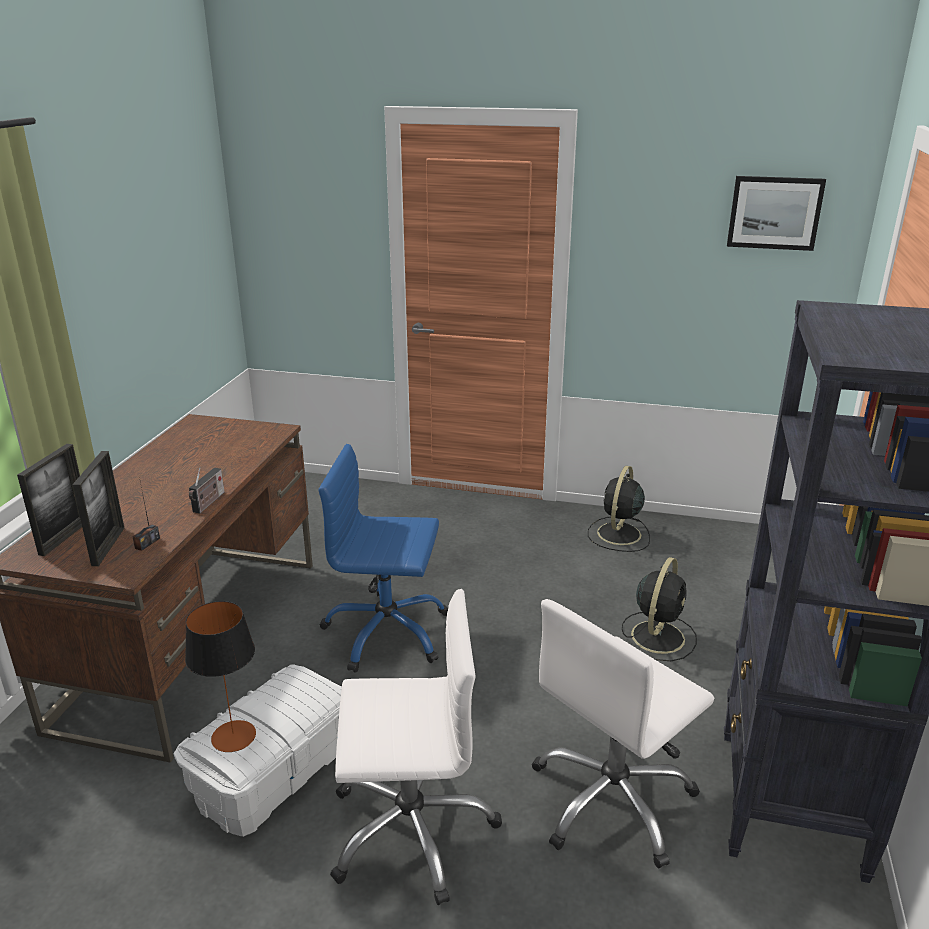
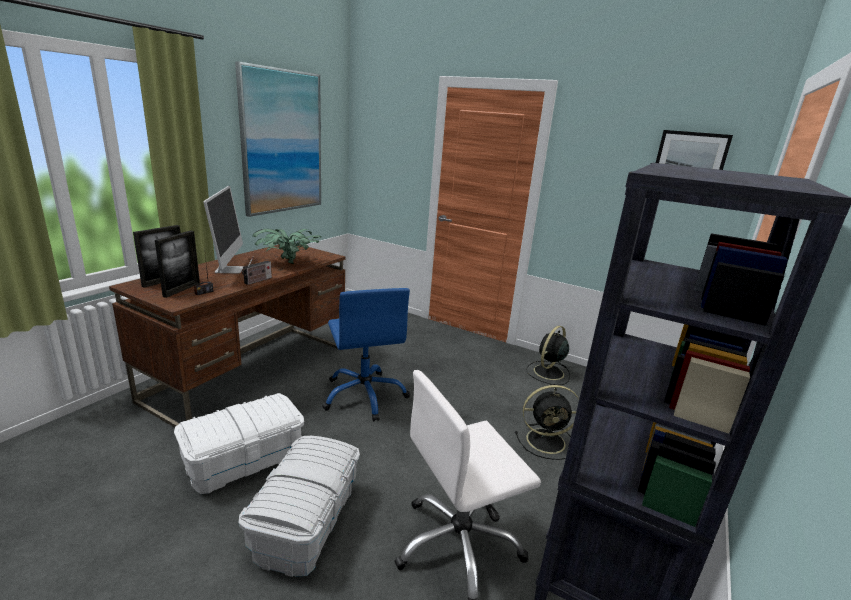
camera: 15 degrees right, 5 degrees down
table lamp [185,601,256,752] -> none
blue office chair [319,444,448,673] -> blue office chair turned 135 degrees counterclockwise [322,288,410,422]
white office chair [330,589,502,905] -> white storage box [239,436,360,577]
black fan [622,557,697,661] -> black fan turned 45 degrees clockwise [515,385,579,460]
none -> monitor [203,186,243,274]
none -> picture [235,61,321,217]
none -> potted plant [253,229,322,264]

